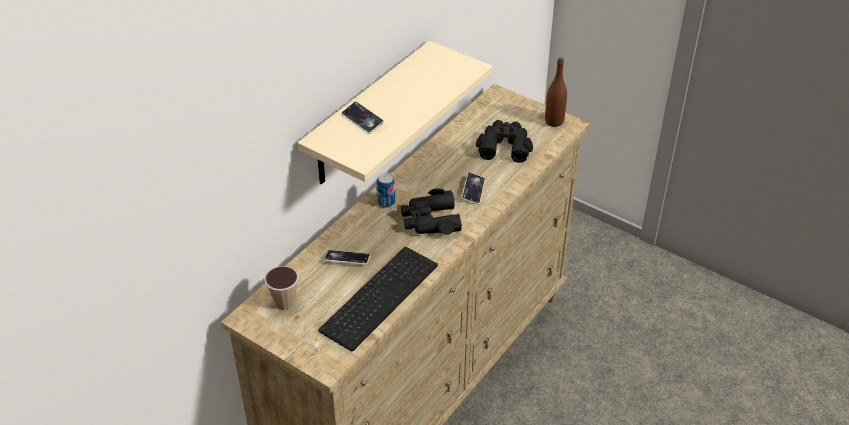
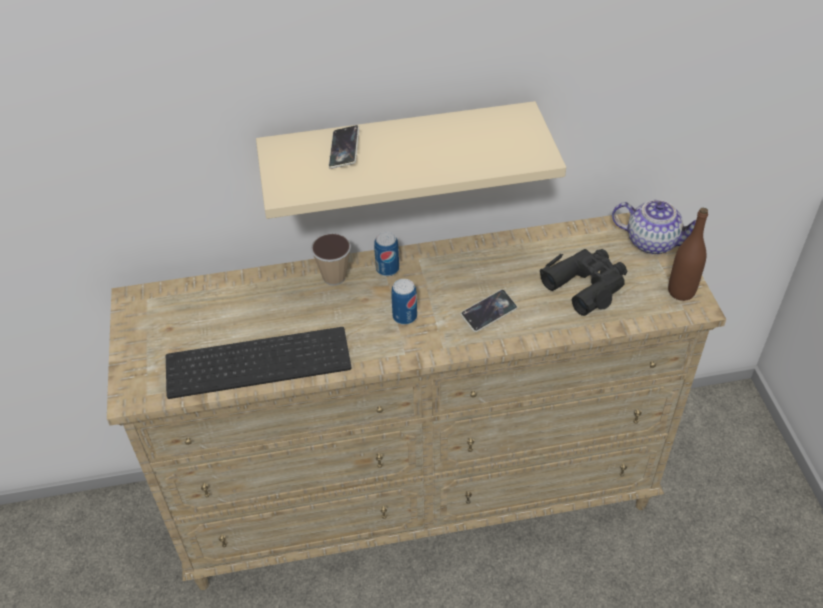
camera: 45 degrees right, 5 degrees up
cup [264,266,299,310] -> cup moved to [311,234,351,286]
phone [324,250,370,265] -> none
black binoculars [401,188,462,235] -> can [391,279,417,325]
none -> teapot [612,200,696,254]

